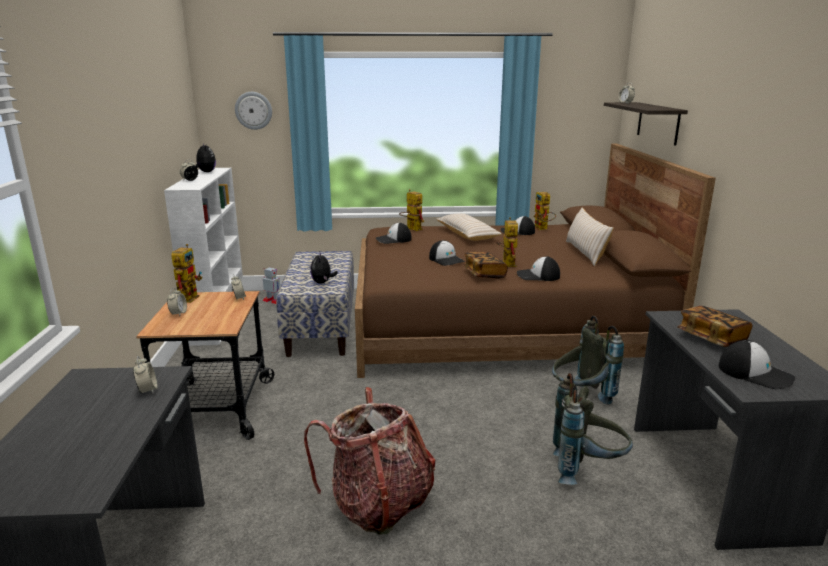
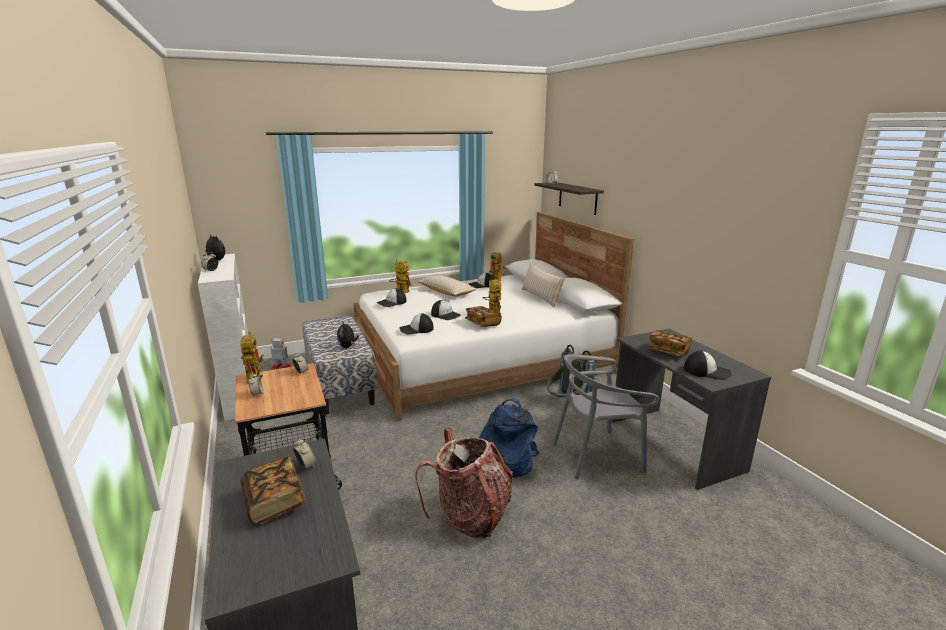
camera: 20 degrees left, 0 degrees up
wall clock [235,92,272,130] -> none
brown bed [355,143,716,378] -> white bed [353,212,634,421]
cap [517,256,560,281] -> cap moved to [399,313,434,335]
grey backpack [553,373,633,485] -> grey chair [552,354,659,480]
none -> book [241,456,305,526]
none -> blue backpack [479,398,539,478]

